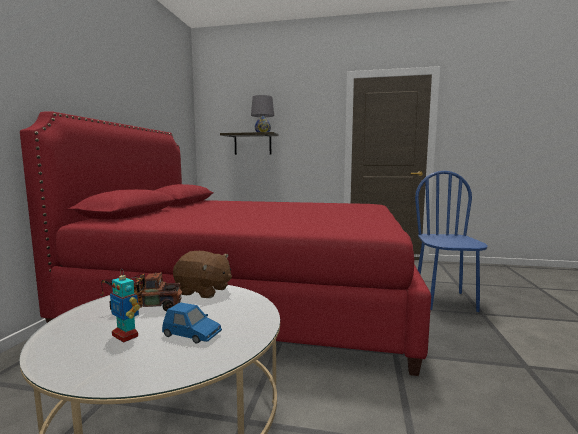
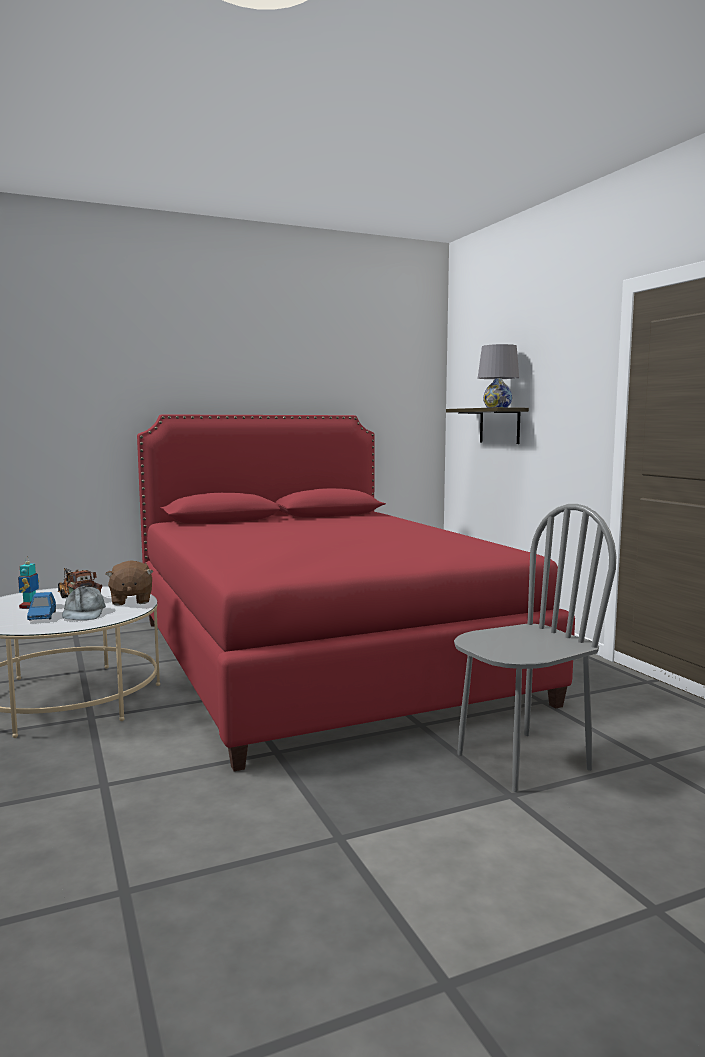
camera: 55 degrees right, 0 degrees up
blue chair [415,171,488,312] -> grey chair [454,504,616,792]
none -> grey cap [62,586,106,620]

